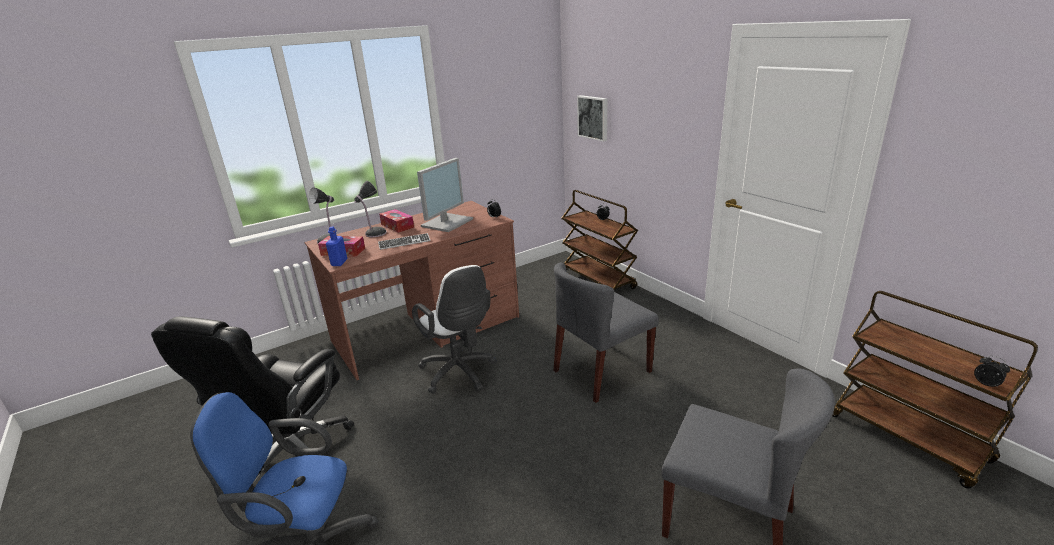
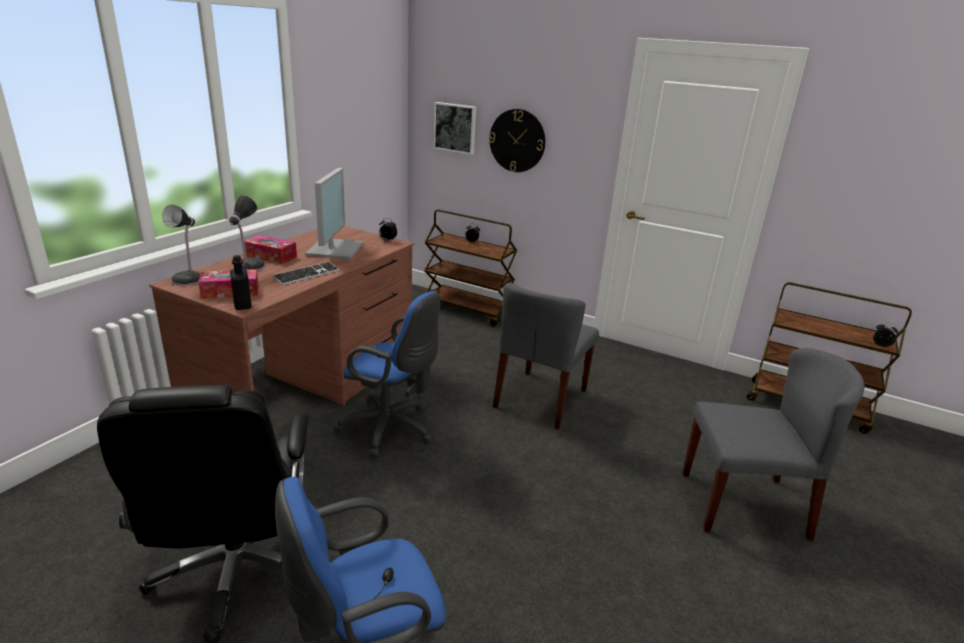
camera: 30 degrees left, 0 degrees up
blue bottle [326,227,348,266] -> black bottle [230,255,252,310]
white office chair [412,265,497,394] -> blue office chair [334,291,440,457]
none -> wall clock [489,109,545,172]

